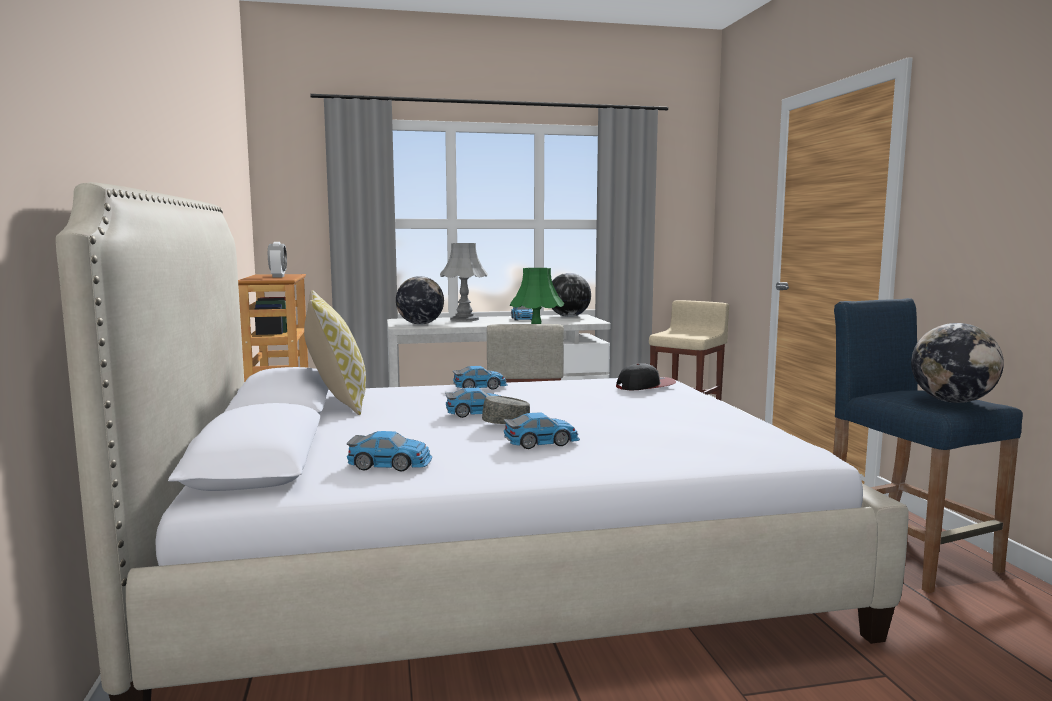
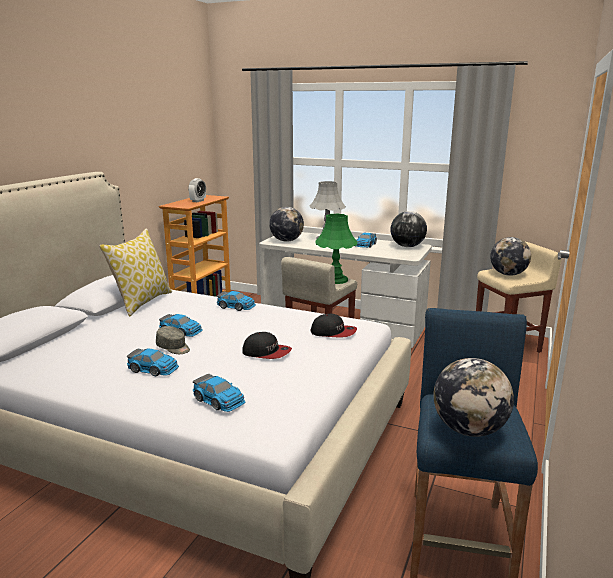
camera: 35 degrees right, 10 degrees up
toy car [347,431,432,471] -> toy car moved to [193,374,246,412]
none -> cap [242,332,292,359]
none -> globe [490,237,531,276]

